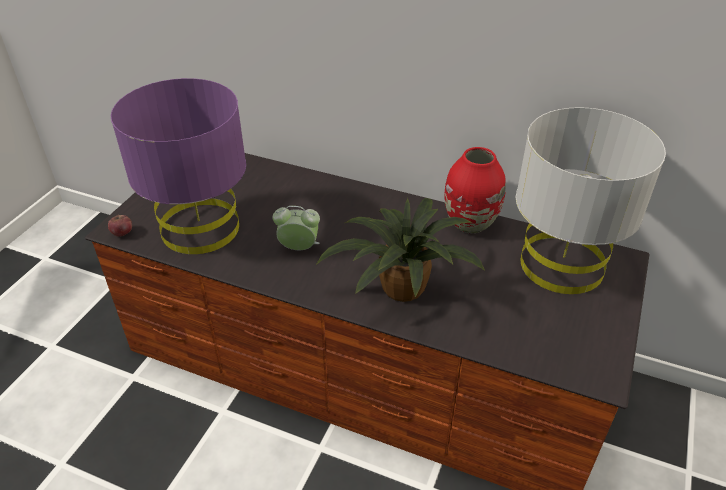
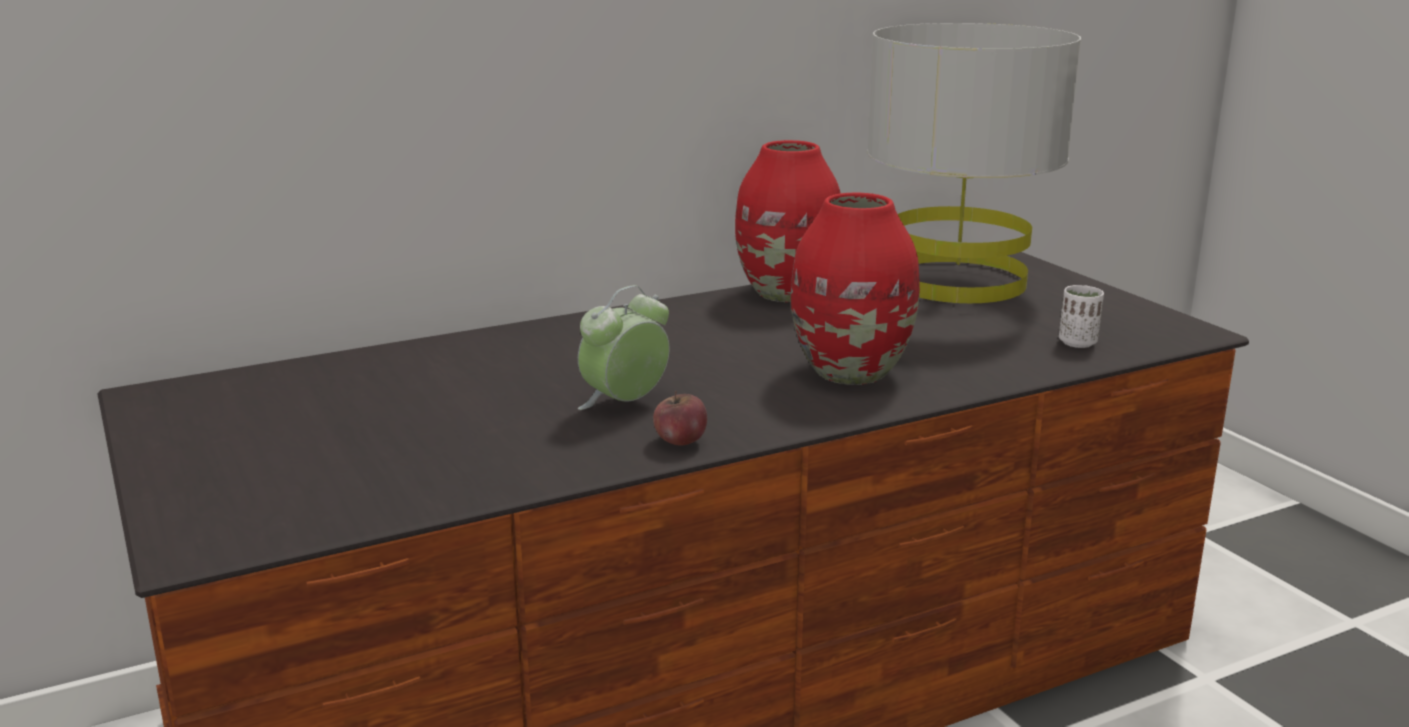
camera: 50 degrees left, 20 degrees down
apple [108,214,132,237] -> apple moved to [653,391,707,446]
purple table lamp [111,78,246,254] -> none
potted plant [316,198,485,302] -> red vase [791,193,920,385]
none -> white cup [1059,285,1104,348]

